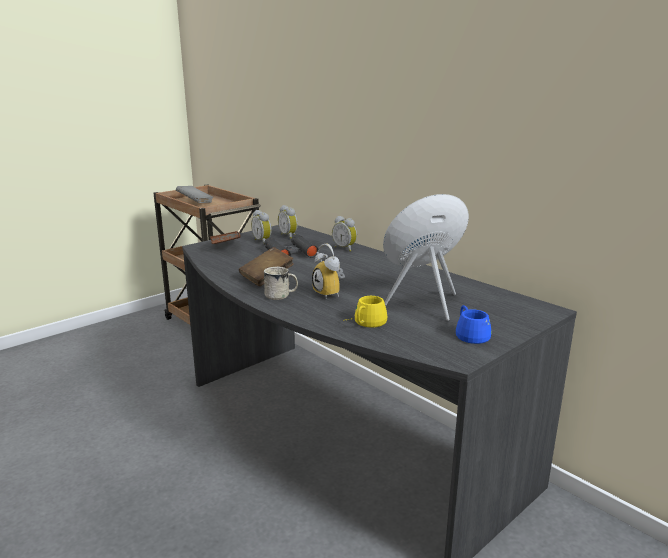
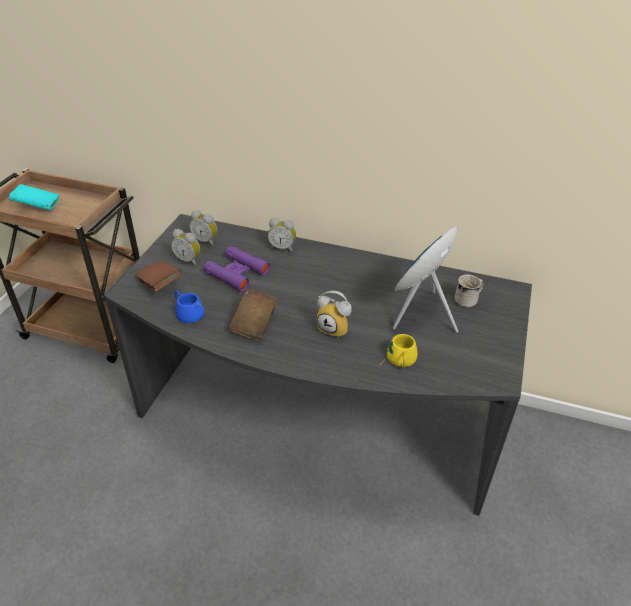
camera: 30 degrees left, 20 degrees up
grey book [176,186,213,203] -> turquoise book [9,184,59,210]
black binoculars [264,234,318,258] -> purple binoculars [203,246,270,292]
white mug [264,267,298,300] -> white mug moved to [455,275,483,307]
blue mug [456,305,492,344] -> blue mug moved to [174,290,204,323]

